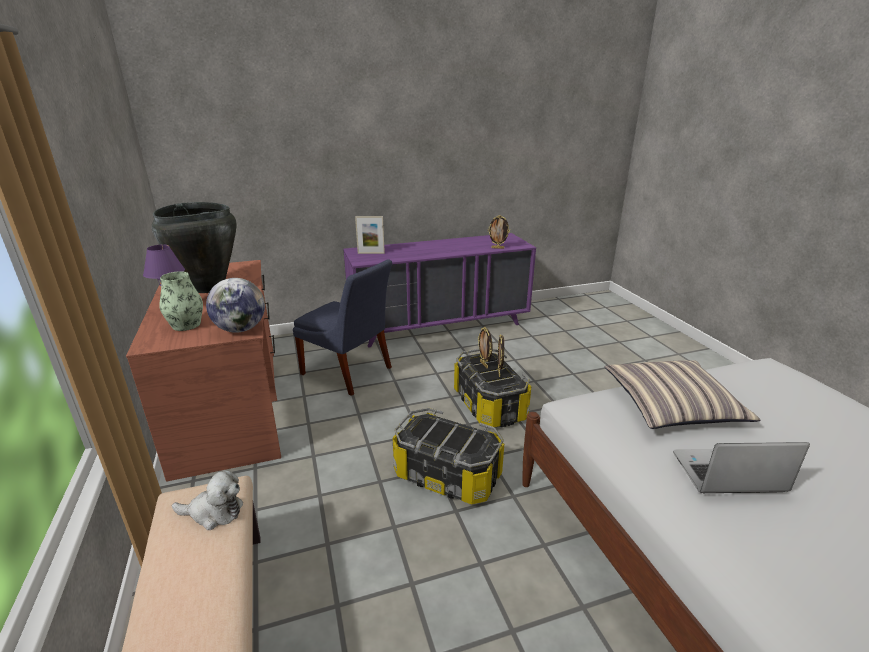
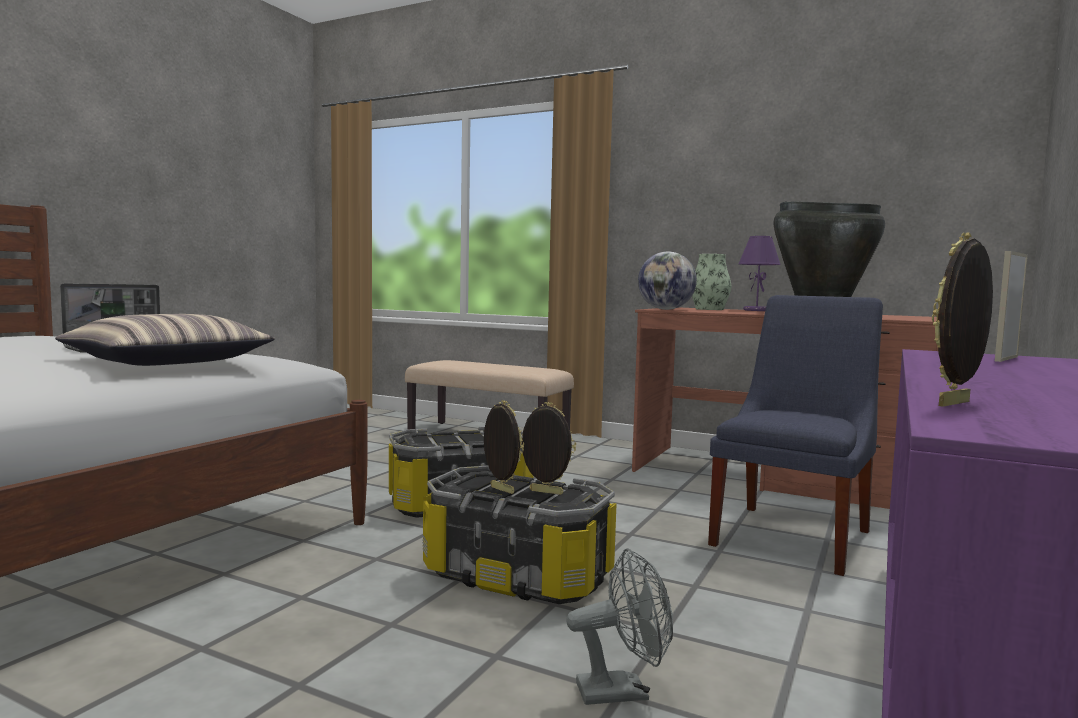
camera: 135 degrees right, 20 degrees down
plush toy [172,470,243,530] -> none
blue chair [293,259,392,396] -> blue chair turned 135 degrees clockwise [708,295,883,576]
none -> grey fan [566,548,673,705]

